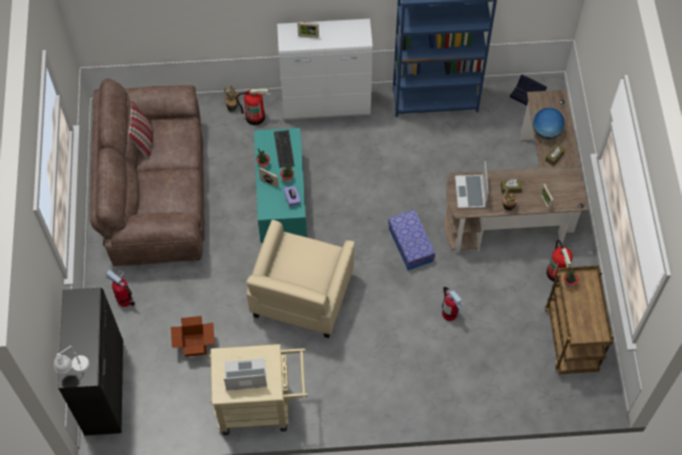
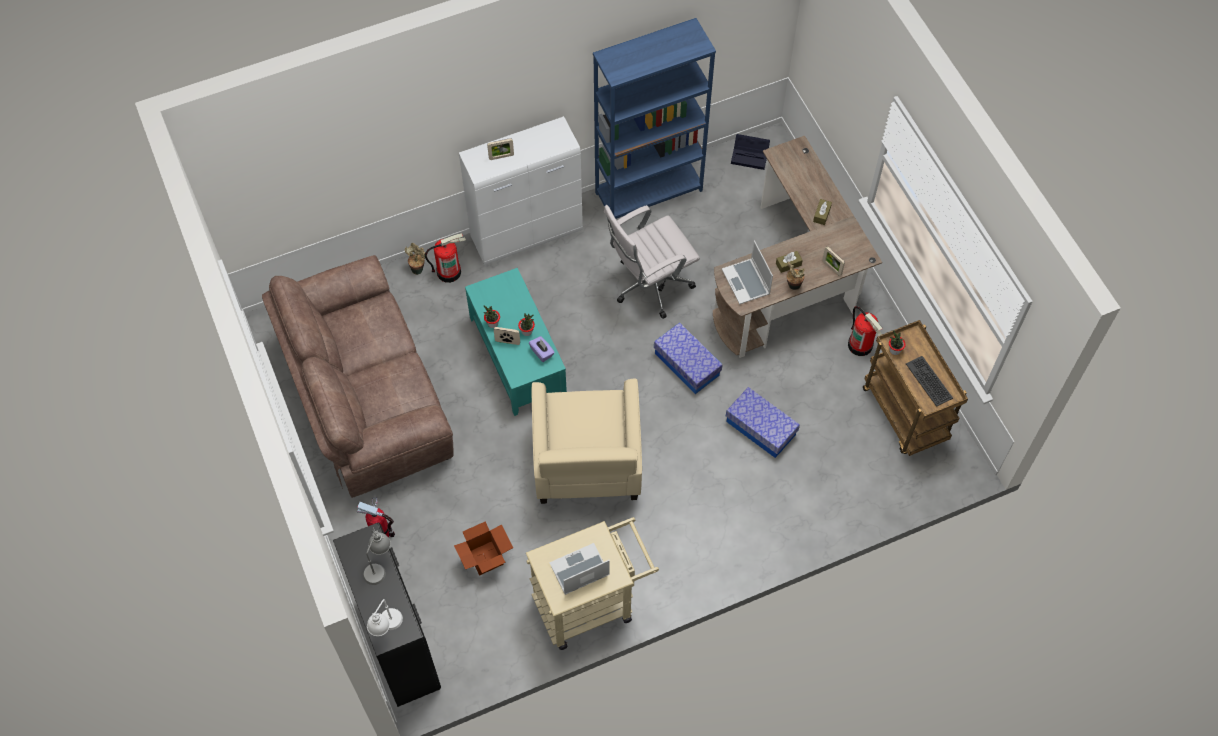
camera: 20 degrees left, 0 degrees up
pillow [128,100,153,159] -> none
keyboard [274,130,295,168] -> keyboard moved to [906,356,953,407]
fire extinguisher [442,287,462,321] -> storage box [726,387,800,458]
globe [533,108,564,139] -> none
none -> grey table lamp [363,527,391,585]
none -> white office chair [604,205,700,319]

